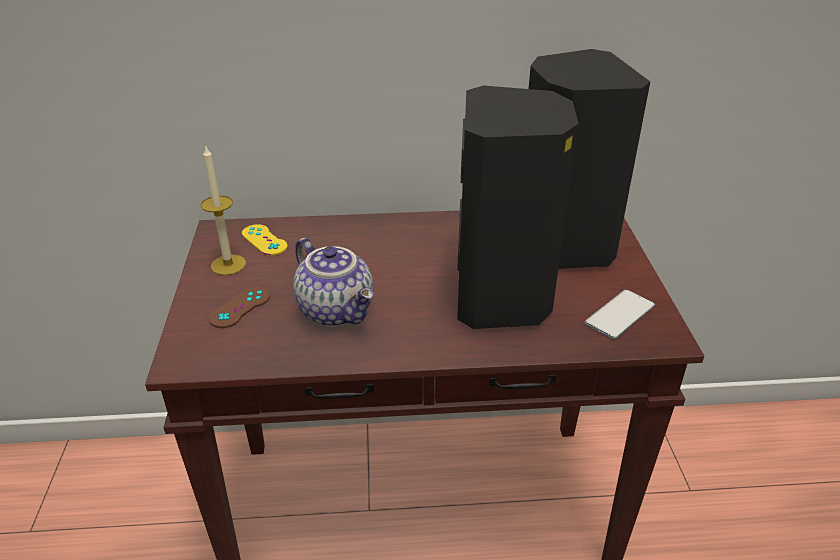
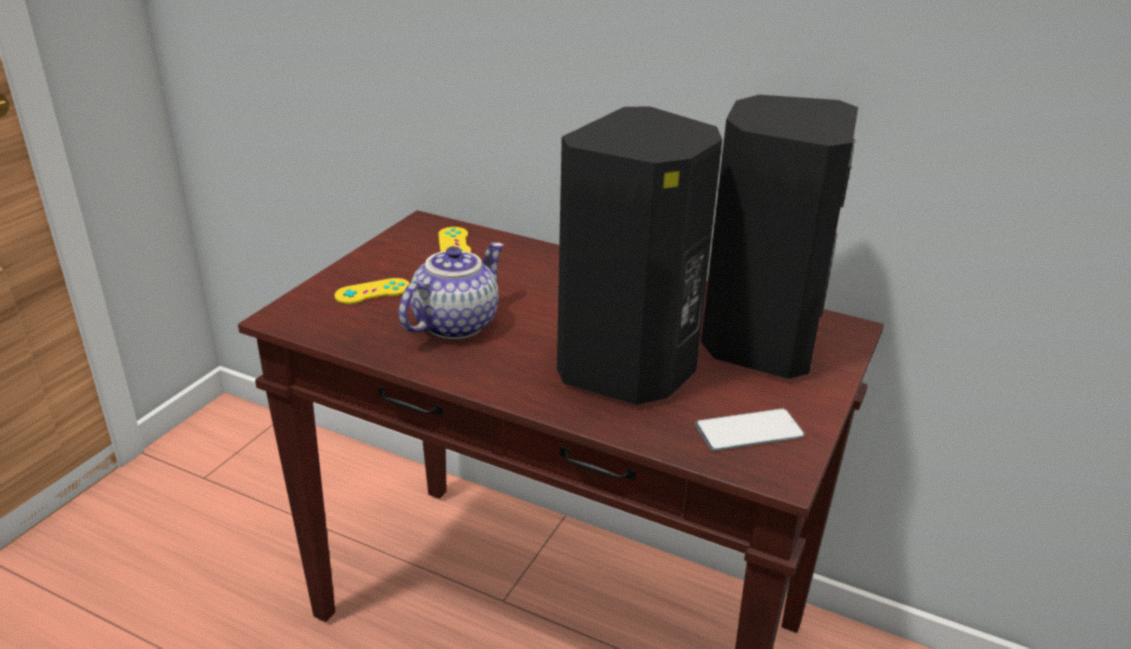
camera: 30 degrees right, 5 degrees down
candle [201,145,246,275] -> none
brown game controller [209,287,270,328] -> yellow game controller [334,278,410,304]
teapot [293,238,373,327] -> teapot turned 135 degrees counterclockwise [398,242,504,339]

